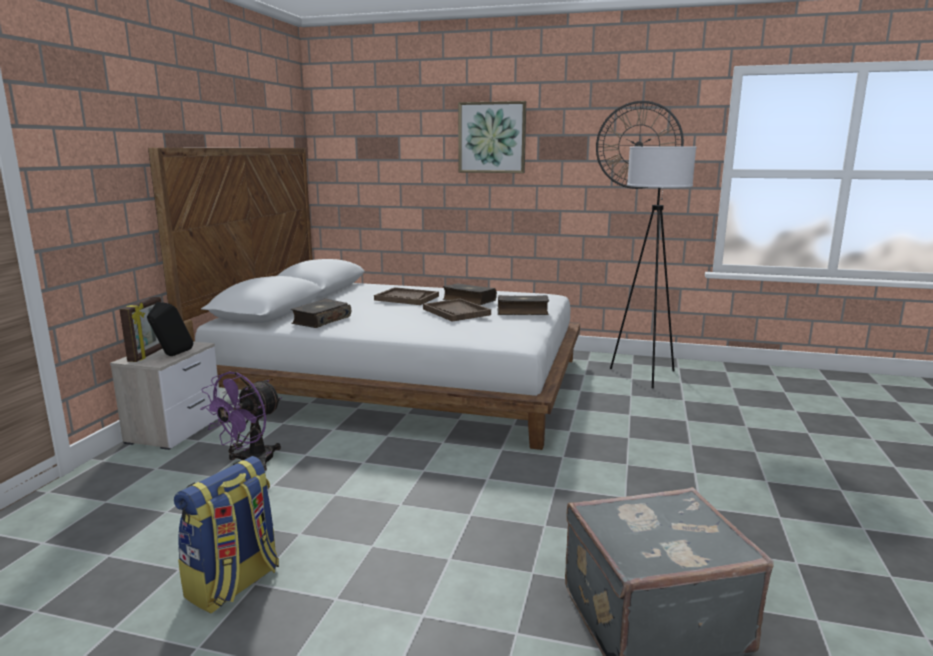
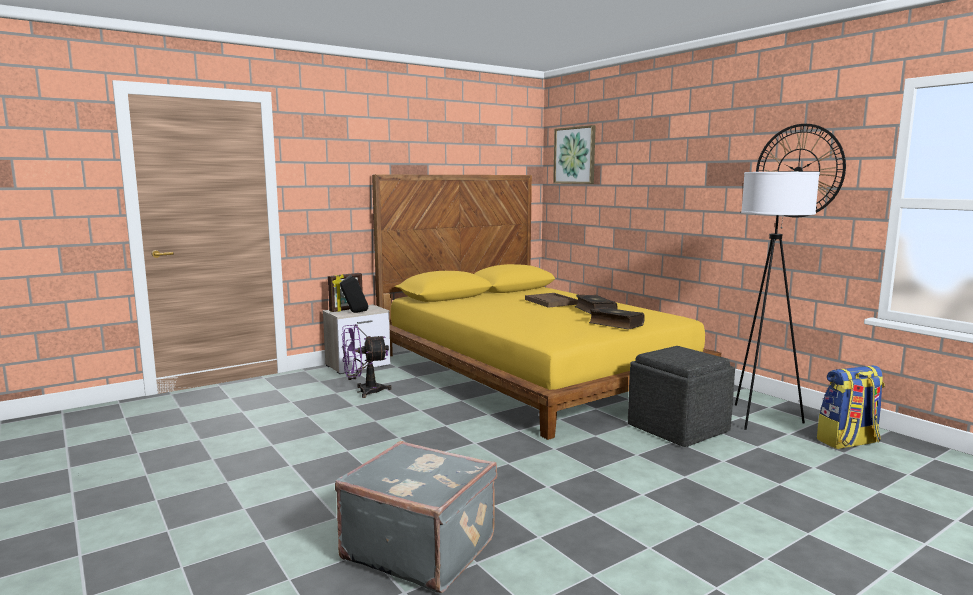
camera: 40 degrees right, 5 degrees down
white bed [148,148,580,450] -> yellow bed [372,174,721,440]
backpack [174,456,279,614] -> backpack moved to [817,365,885,449]
book [291,298,351,328] -> none
brown tray [423,299,491,322] -> none
picture [458,101,526,173] -> picture moved to [553,125,596,184]
none -> grey ottoman [628,346,735,447]

